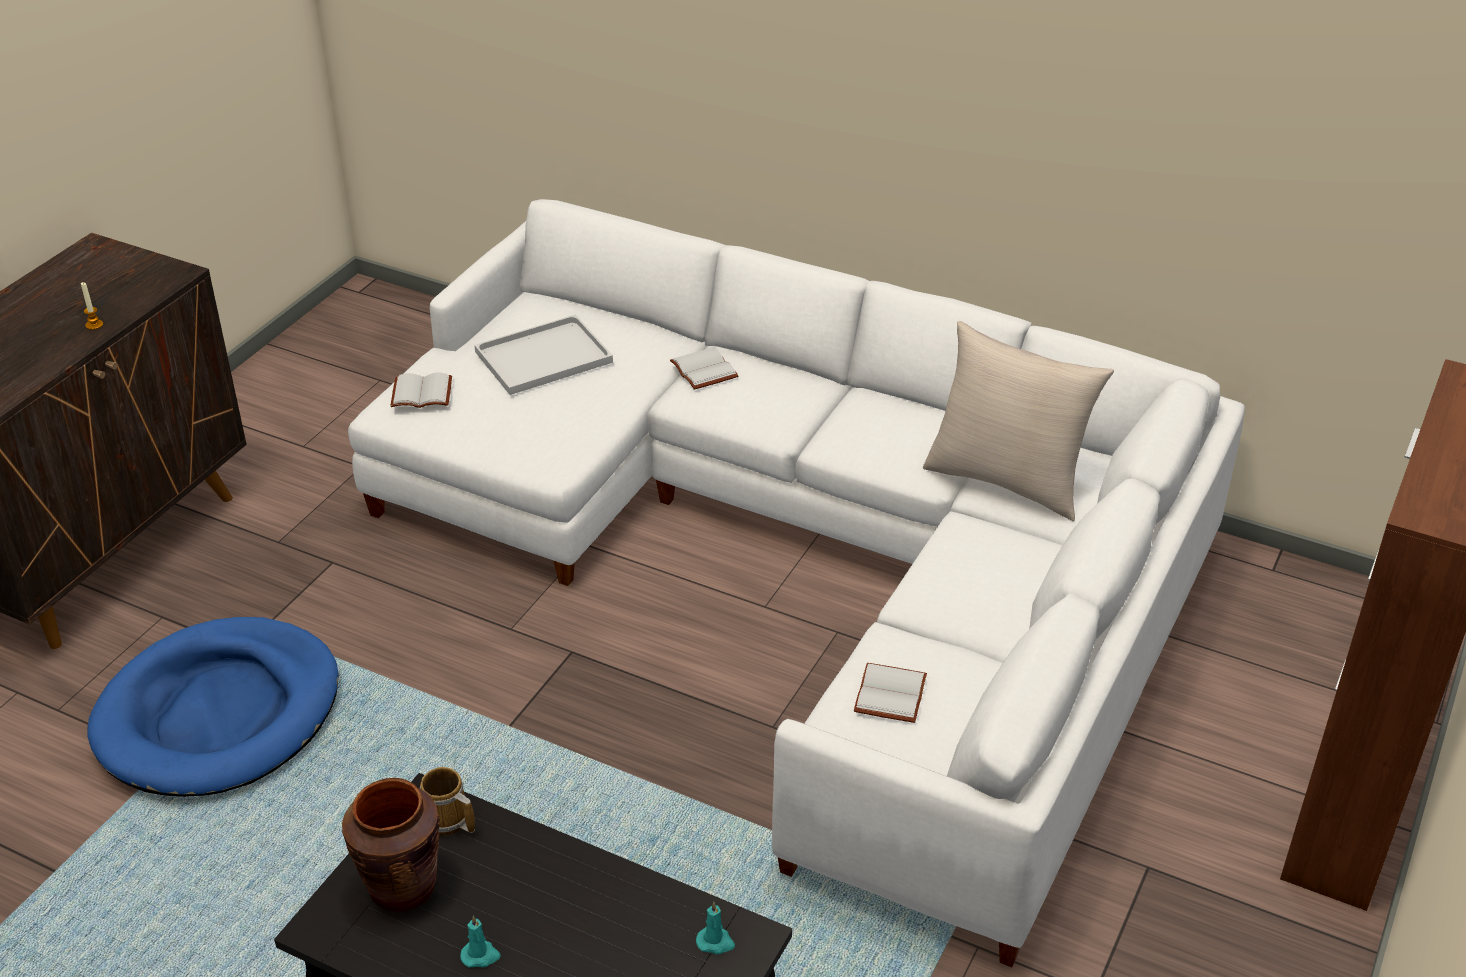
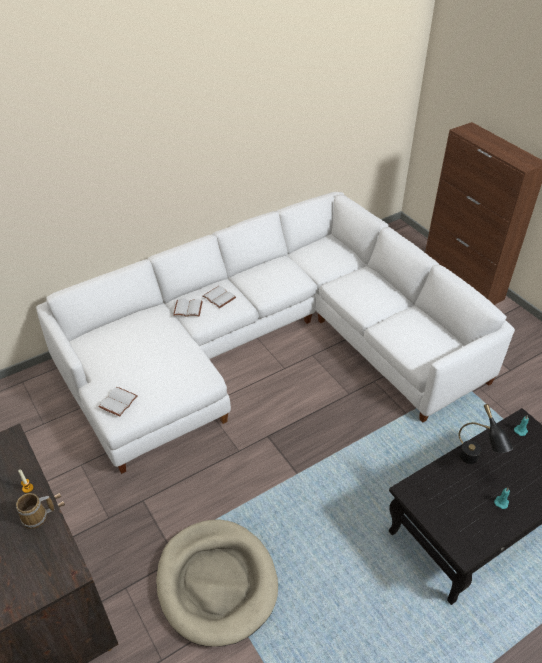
camera: 60 degrees left, 5 degrees up
blue dog bed [87,617,339,797] -> beige dog bed [156,520,278,647]
brown vase [342,778,441,912] -> none
mug [420,767,475,836] -> mug moved to [16,493,54,529]
white tray [474,314,613,395] -> none
white book [854,663,927,723] -> white book moved to [202,286,236,308]
beige pillow [923,321,1114,521] -> none
none -> black table lamp [458,404,513,464]

